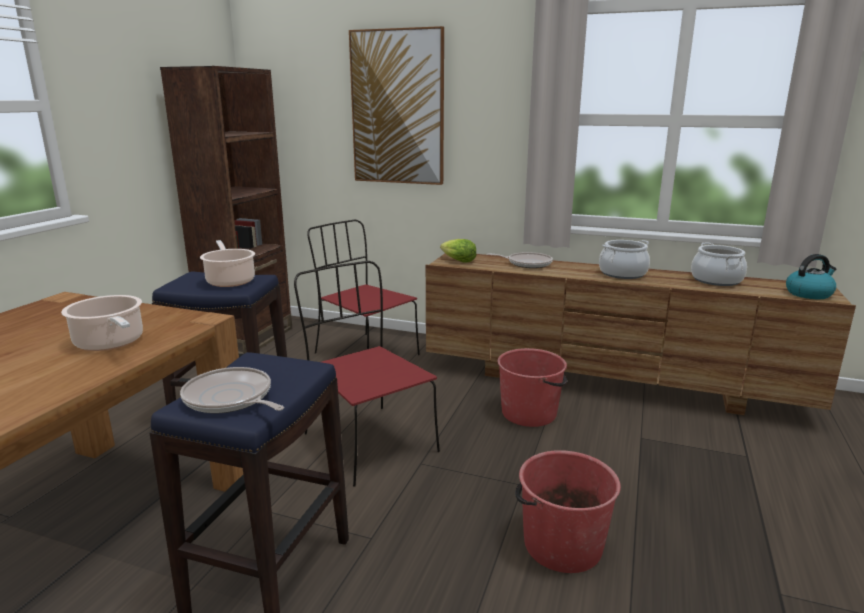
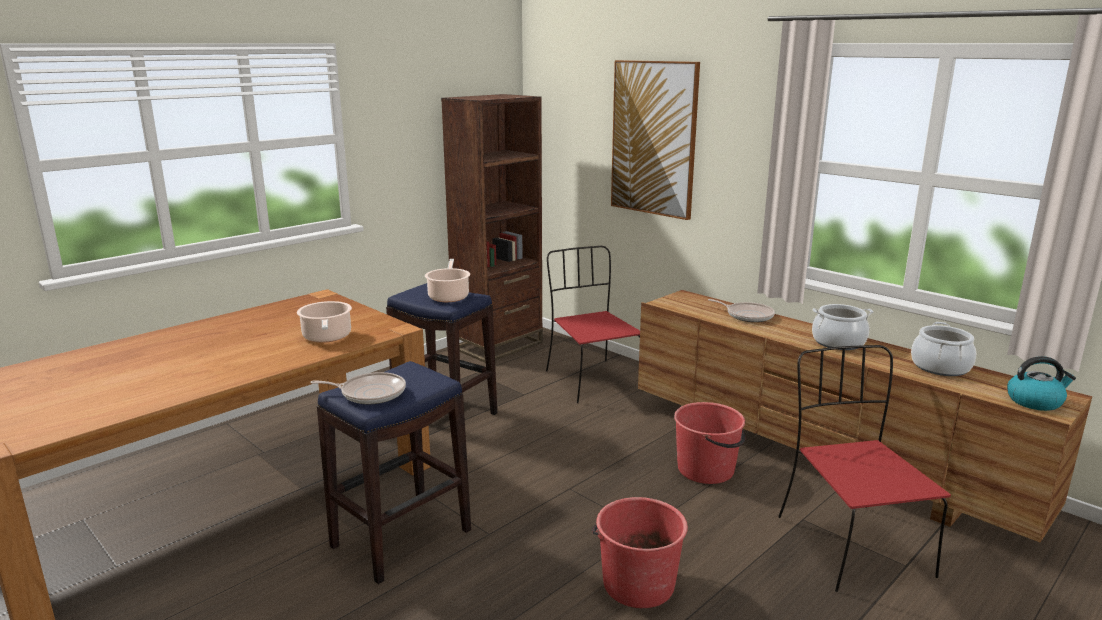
camera: 25 degrees right, 0 degrees up
frying pan [180,367,284,413] -> frying pan turned 120 degrees clockwise [310,372,406,404]
red chair [294,261,440,486] -> red chair moved to [778,345,951,592]
lettuce [440,239,476,263] -> none

